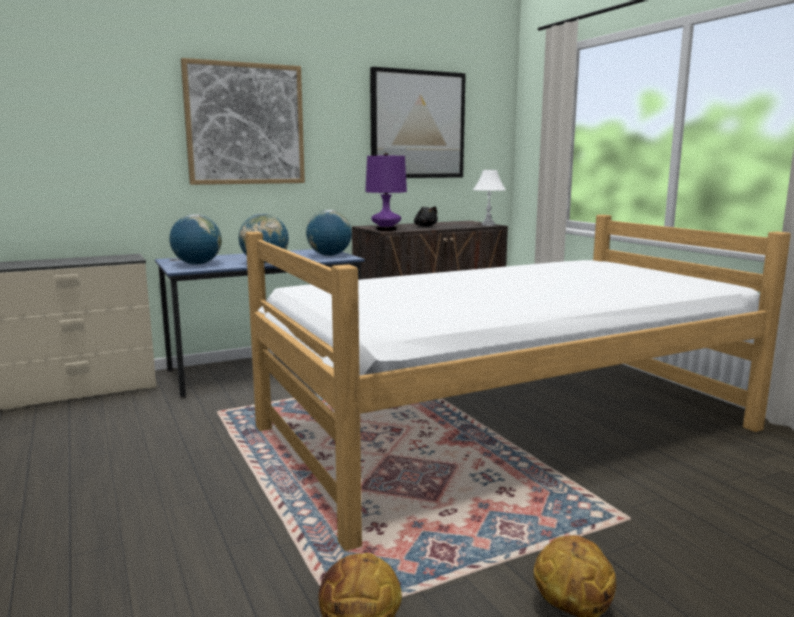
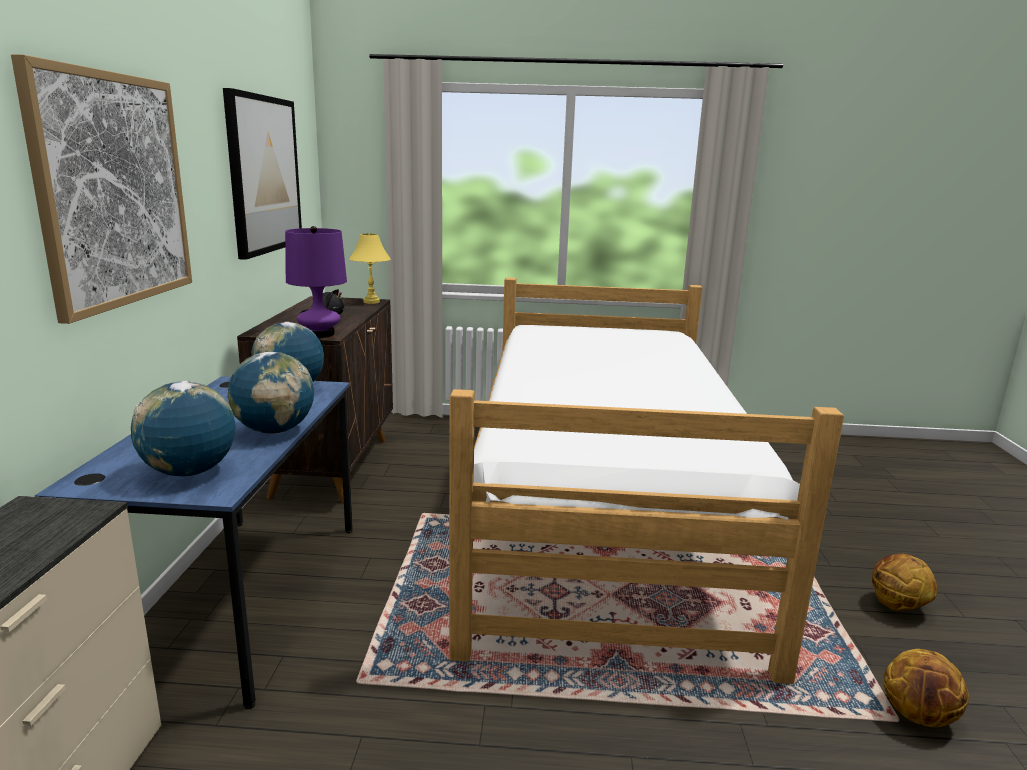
camera: 60 degrees left, 5 degrees up
white table lamp [473,169,506,226] -> yellow table lamp [349,234,391,304]

